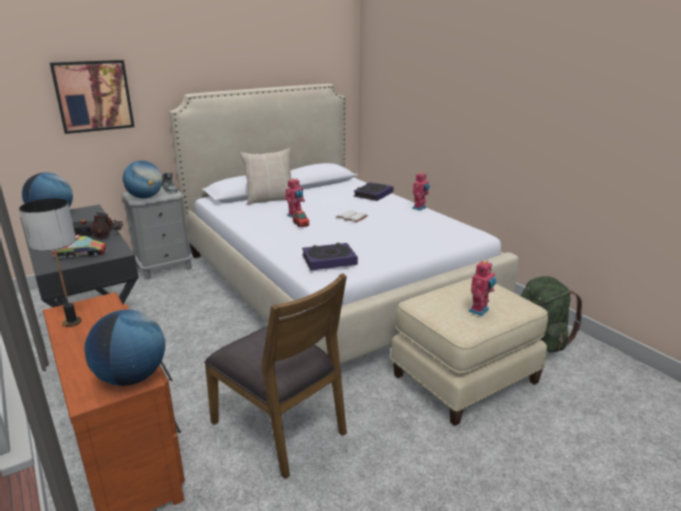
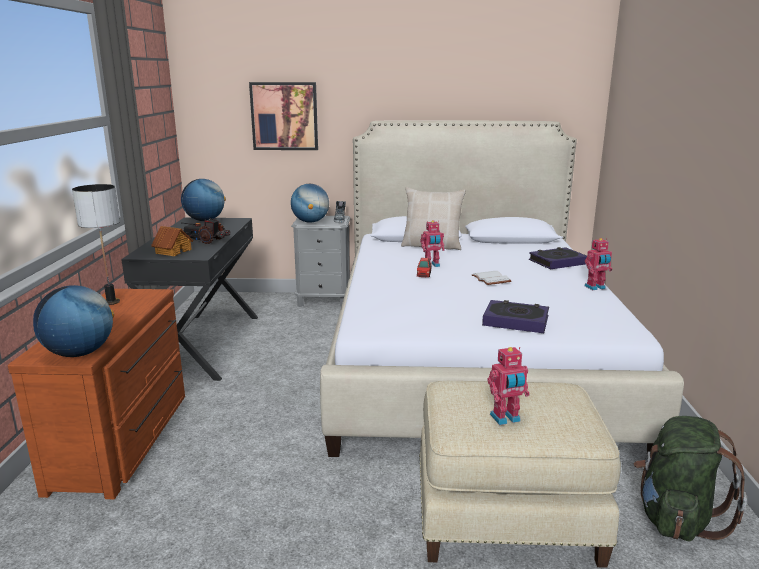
camera: 35 degrees right, 5 degrees down
toy truck [52,235,107,260] -> toy house [151,226,193,256]
brown chair [204,273,347,479] -> none
book [302,243,358,270] -> book moved to [482,300,549,333]

